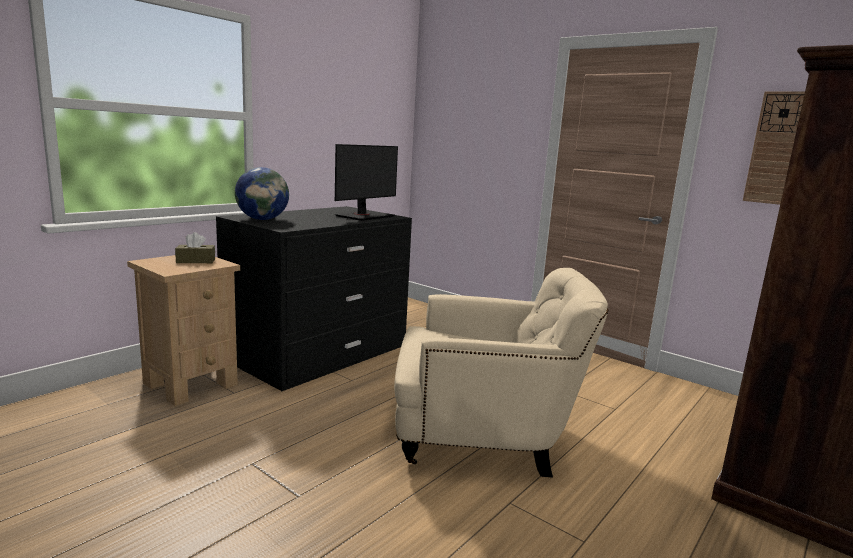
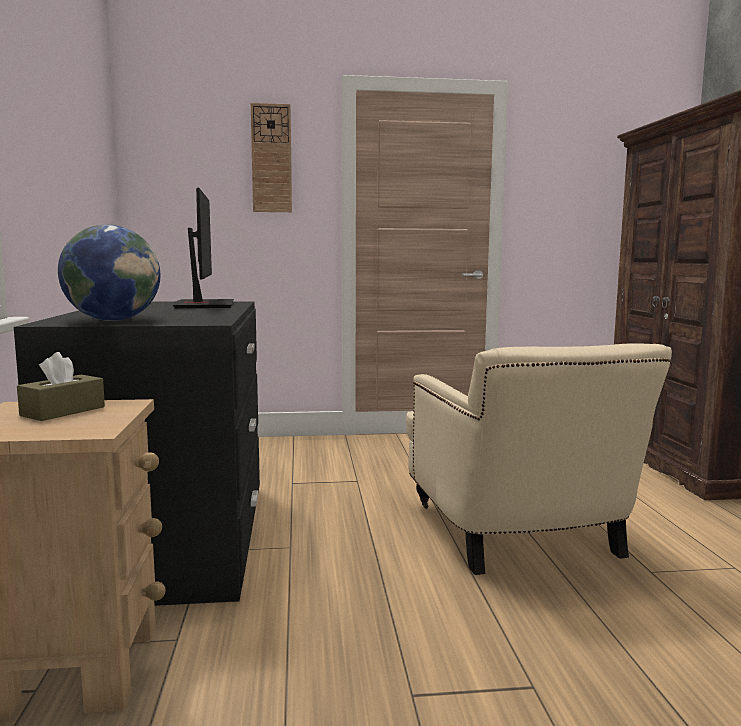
camera: 45 degrees left, 5 degrees down
beige armchair [394,268,608,477] -> beige armchair turned 120 degrees clockwise [406,343,672,575]
wall clock [743,91,805,205] -> wall clock moved to [251,103,292,212]

